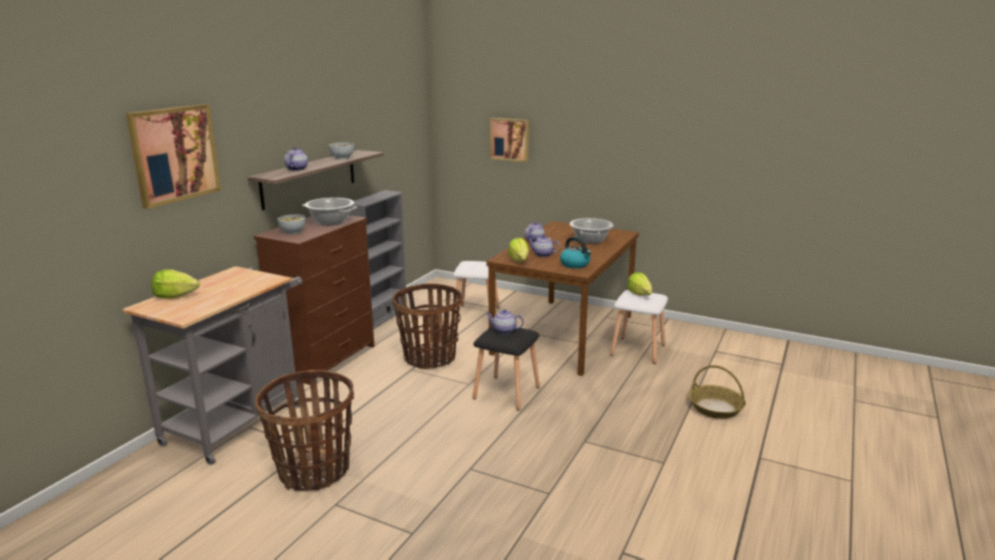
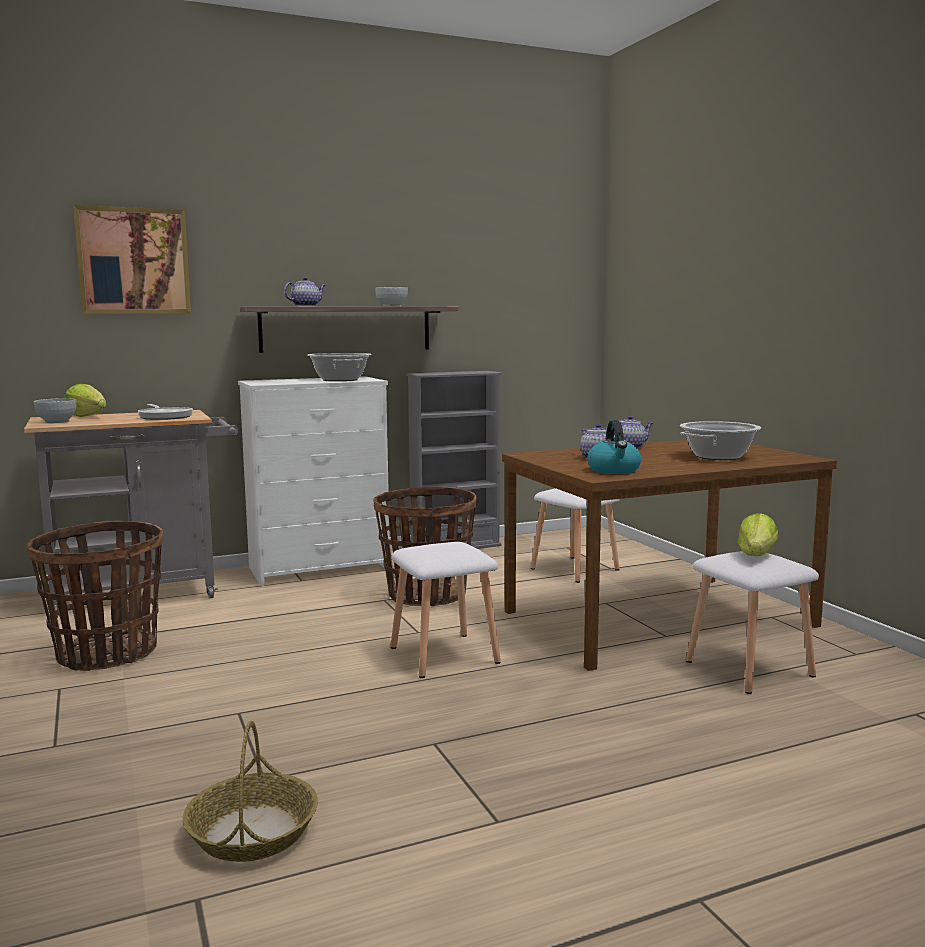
camera: 40 degrees right, 10 degrees down
brown dresser [254,215,374,385] -> white dresser [238,376,390,586]
bowl [277,214,305,234] -> bowl moved to [34,398,77,423]
black stool [473,326,540,411] -> white stool [391,542,501,678]
teapot [486,309,524,334] -> none
picture [490,118,529,162] -> none
lettuce [508,238,529,262] -> none
basket [689,365,746,419] -> basket moved to [183,721,318,862]
none -> frying pan [138,404,193,420]

